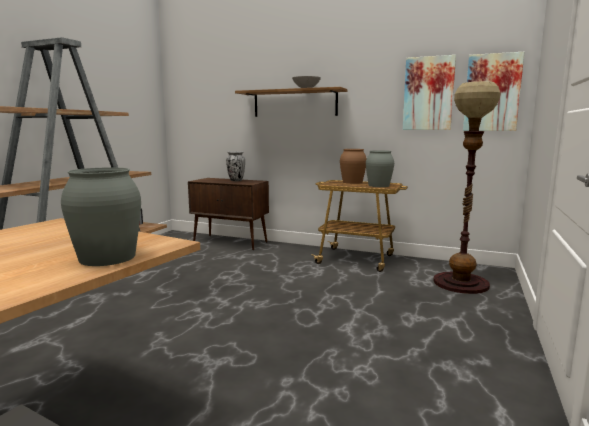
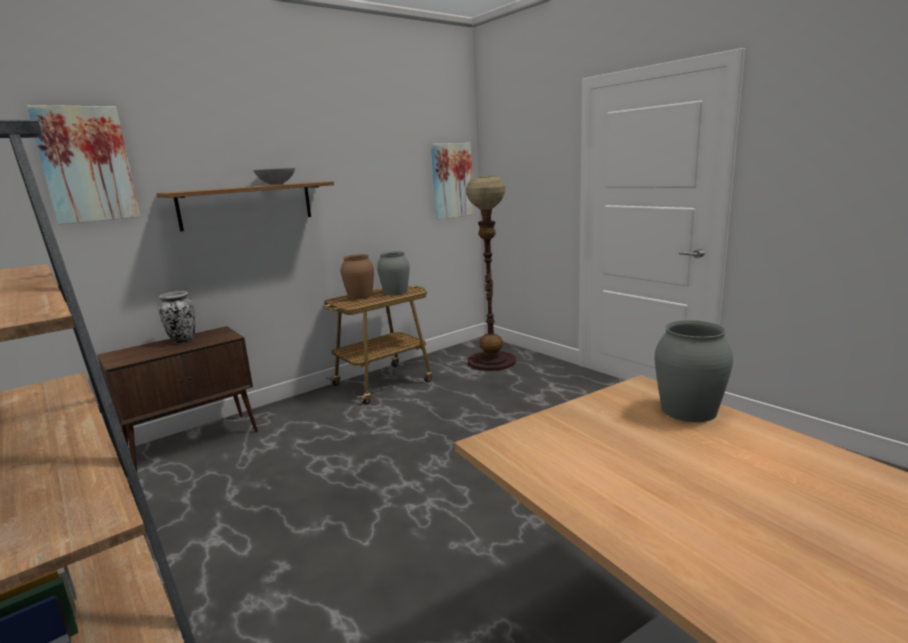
camera: 60 degrees left, 5 degrees up
picture [403,55,456,130] -> picture moved to [27,105,140,225]

